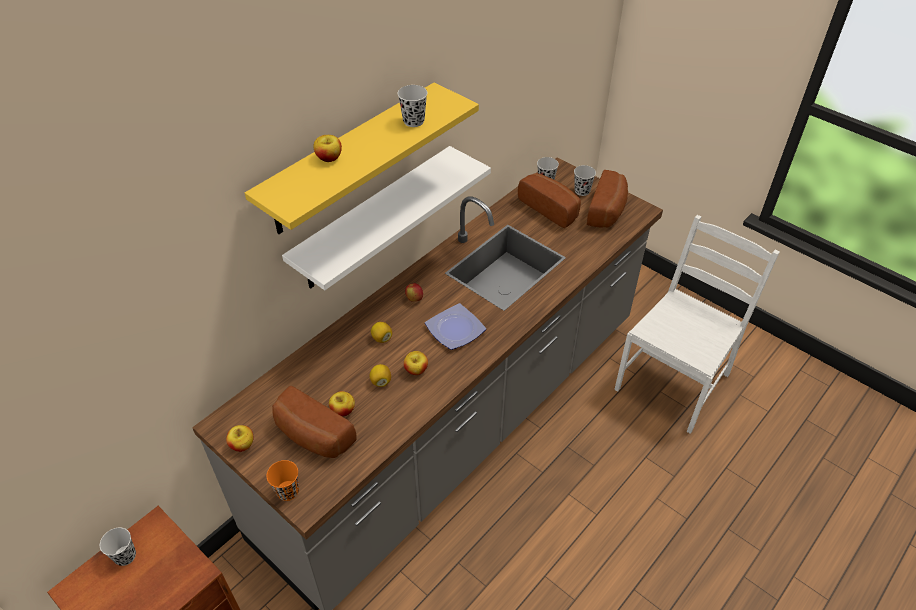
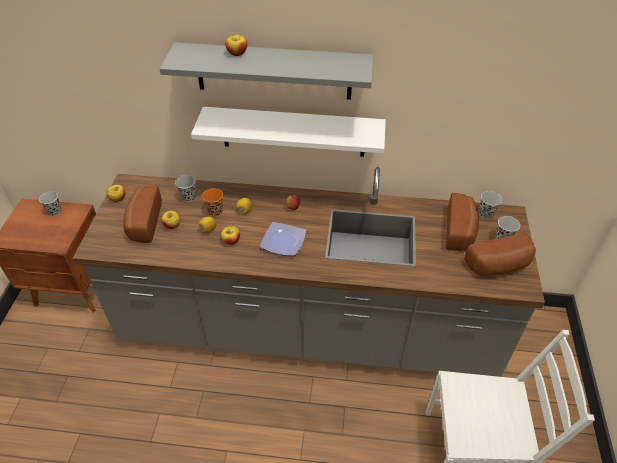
camera: 55 degrees right, 0 degrees up
yellow shelf [245,83,479,234] -> grey shelf [160,42,374,100]
orange cup [267,460,299,501] -> orange cup moved to [202,188,223,216]
black cup [397,85,428,127] -> black cup moved to [175,175,196,202]

